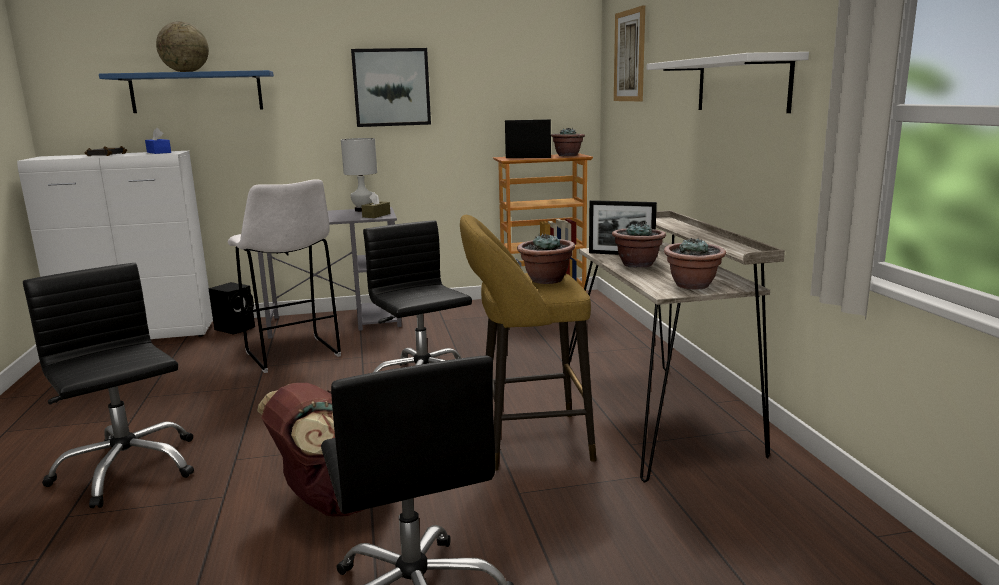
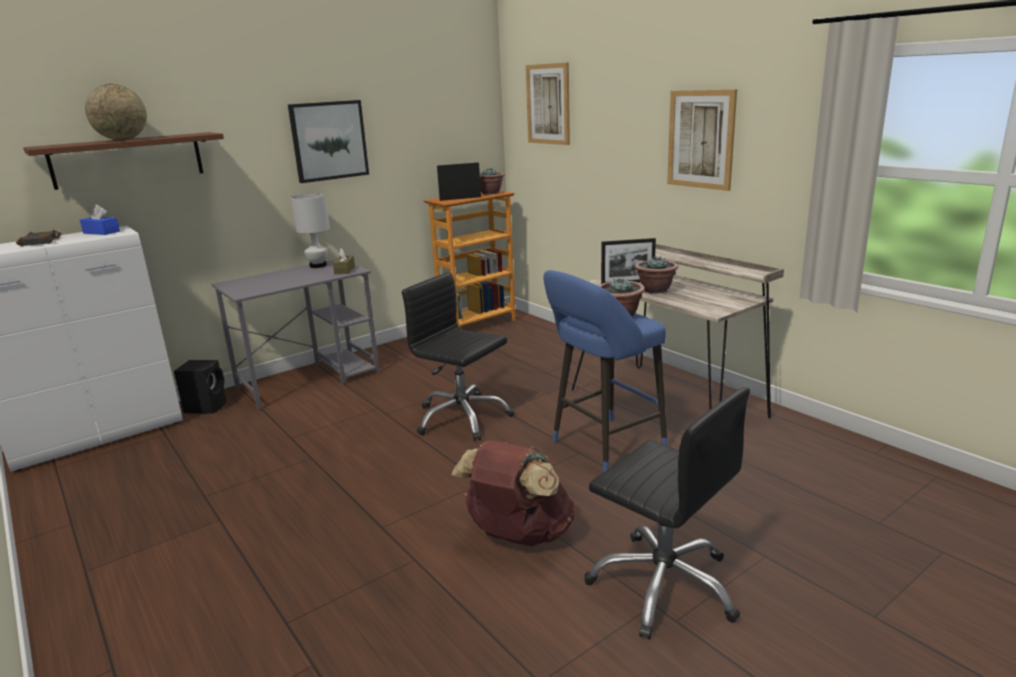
camera: 25 degrees left, 5 degrees up
black office chair [23,263,194,508] -> none
blue shelf [99,70,274,113] -> brown shelf [23,132,224,190]
white stool [228,179,341,373] -> none
yellow stool [460,215,596,471] -> blue stool [543,270,668,472]
white shelf [647,52,809,113] -> picture [667,89,737,191]
potted plant [664,237,726,290] -> none

